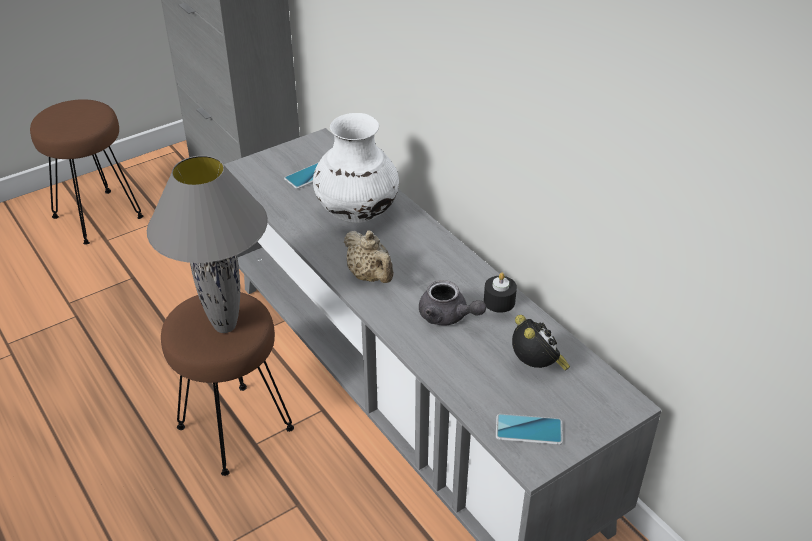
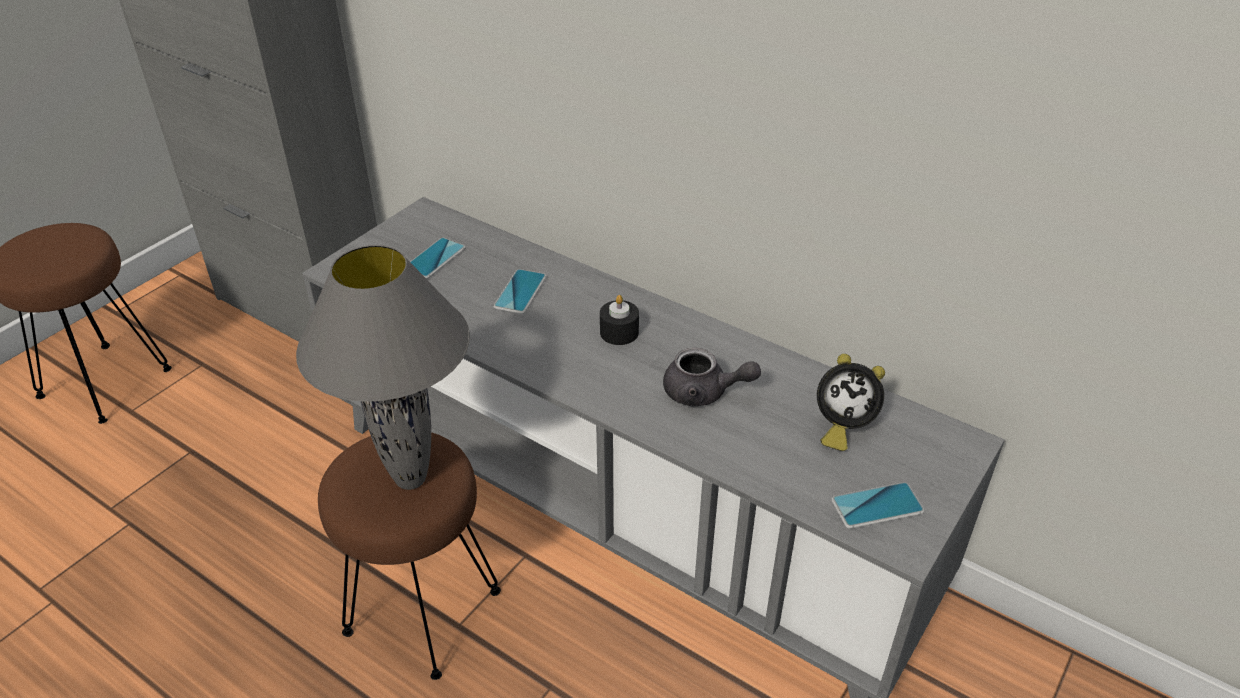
camera: 20 degrees left, 0 degrees up
white vase [313,113,399,223] -> phone [493,269,547,314]
beige teapot [344,231,394,283] -> none
black candle [484,273,517,313] -> black candle moved to [600,295,639,345]
alarm clock [512,315,570,371] -> alarm clock turned 135 degrees clockwise [817,354,885,451]

